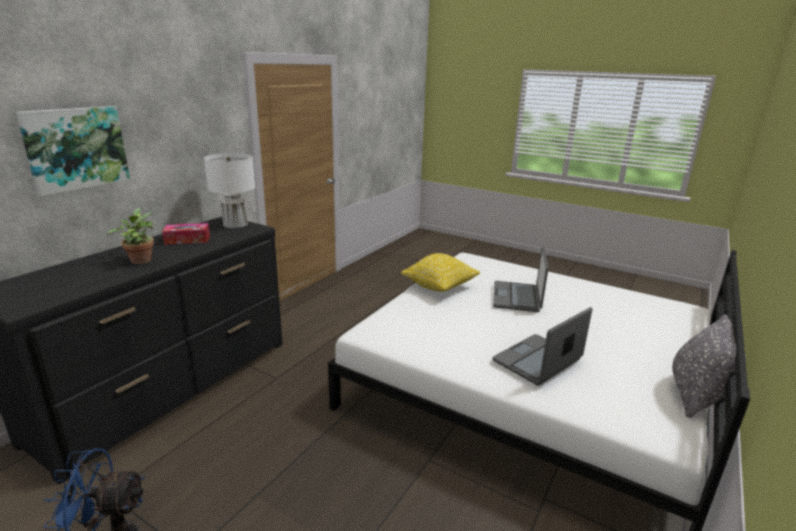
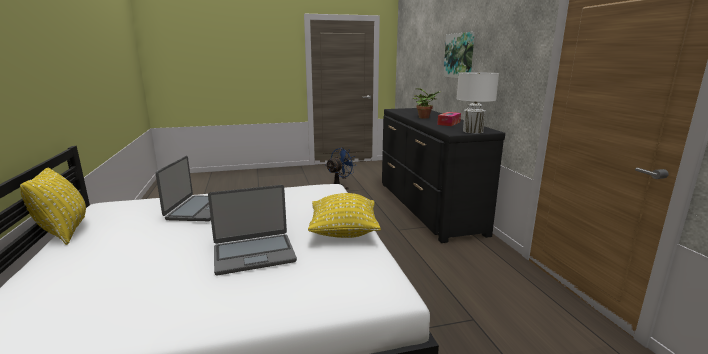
camera: 135 degrees right, 5 degrees down
laptop [493,246,548,312] -> laptop turned 105 degrees clockwise [208,185,297,275]
grey pillow [673,314,746,418] -> yellow pillow [20,168,86,245]

